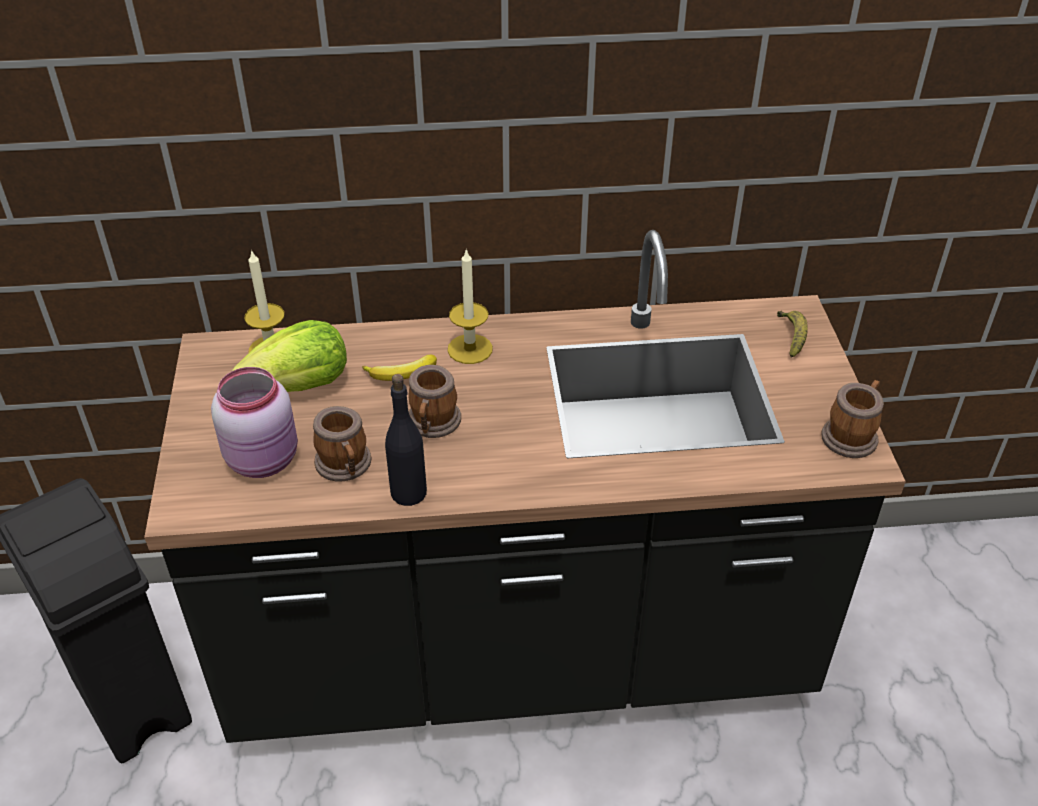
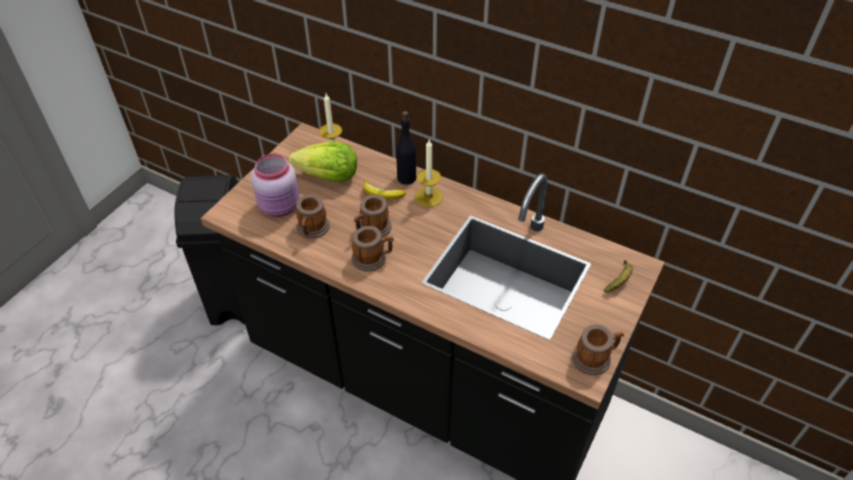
camera: 35 degrees right, 5 degrees up
black bottle [385,374,427,506] -> black bottle moved to [396,111,416,185]
none -> mug [352,226,394,271]

